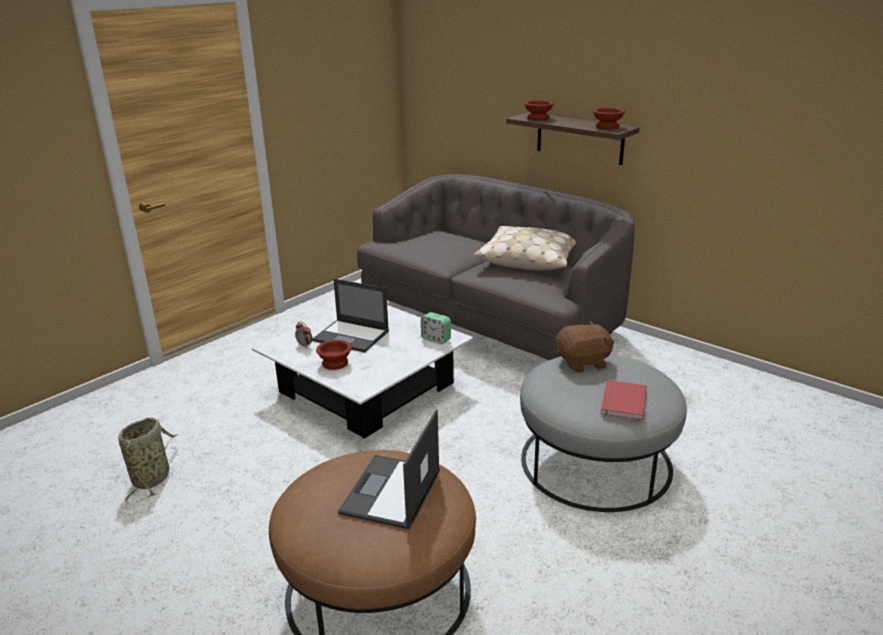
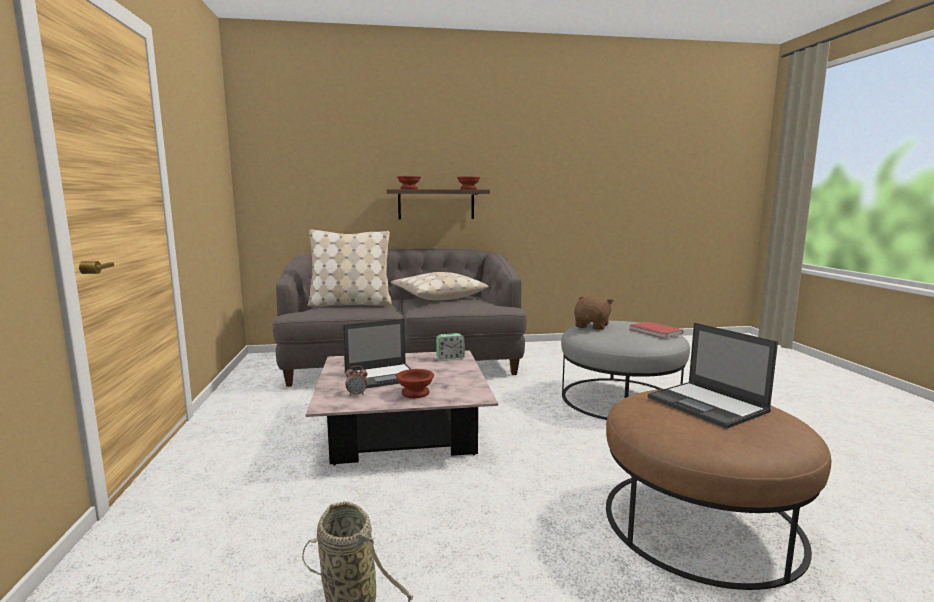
camera: 50 degrees left, 15 degrees down
white coffee table [252,305,473,438] -> pink coffee table [306,350,498,465]
none -> beige pillow [308,230,392,307]

